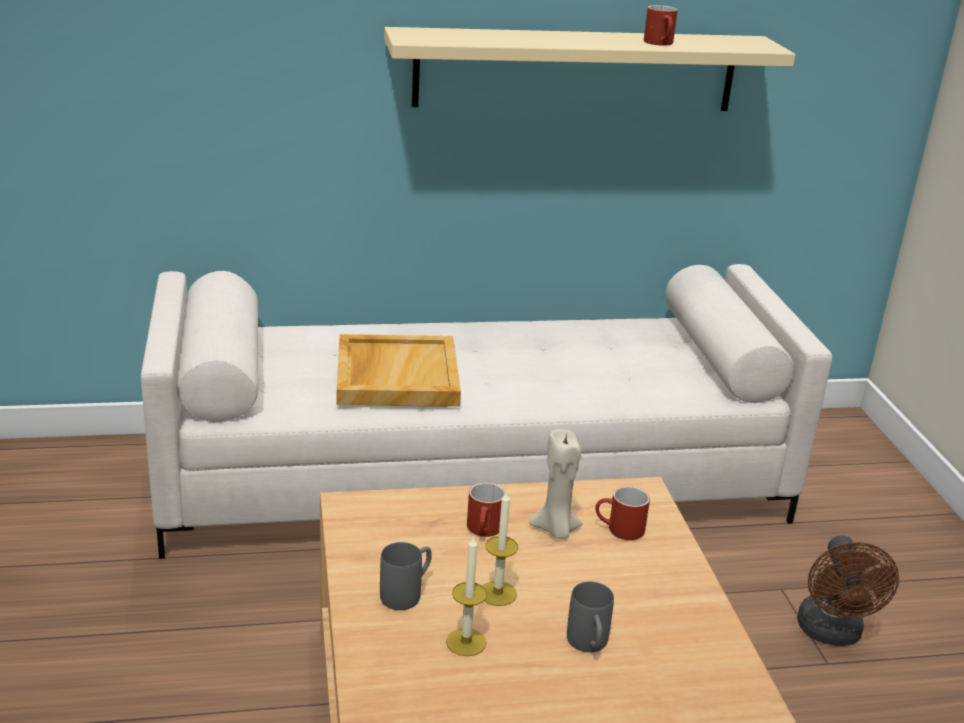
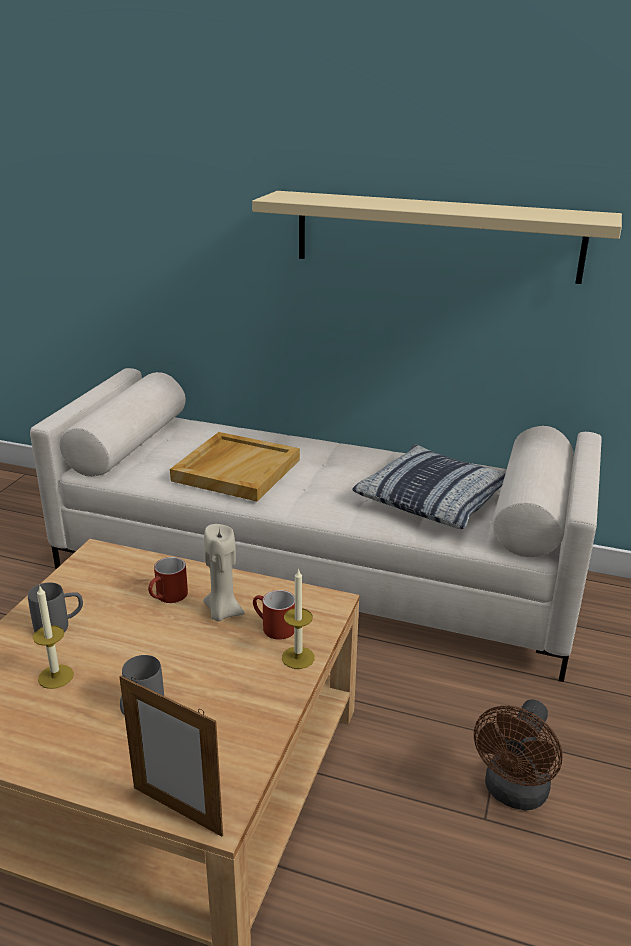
camera: 30 degrees right, 0 degrees up
candle [482,491,518,606] -> candle moved to [282,568,315,669]
red mug [644,5,678,46] -> none
none -> picture frame [119,676,223,837]
none -> pillow [352,444,506,529]

